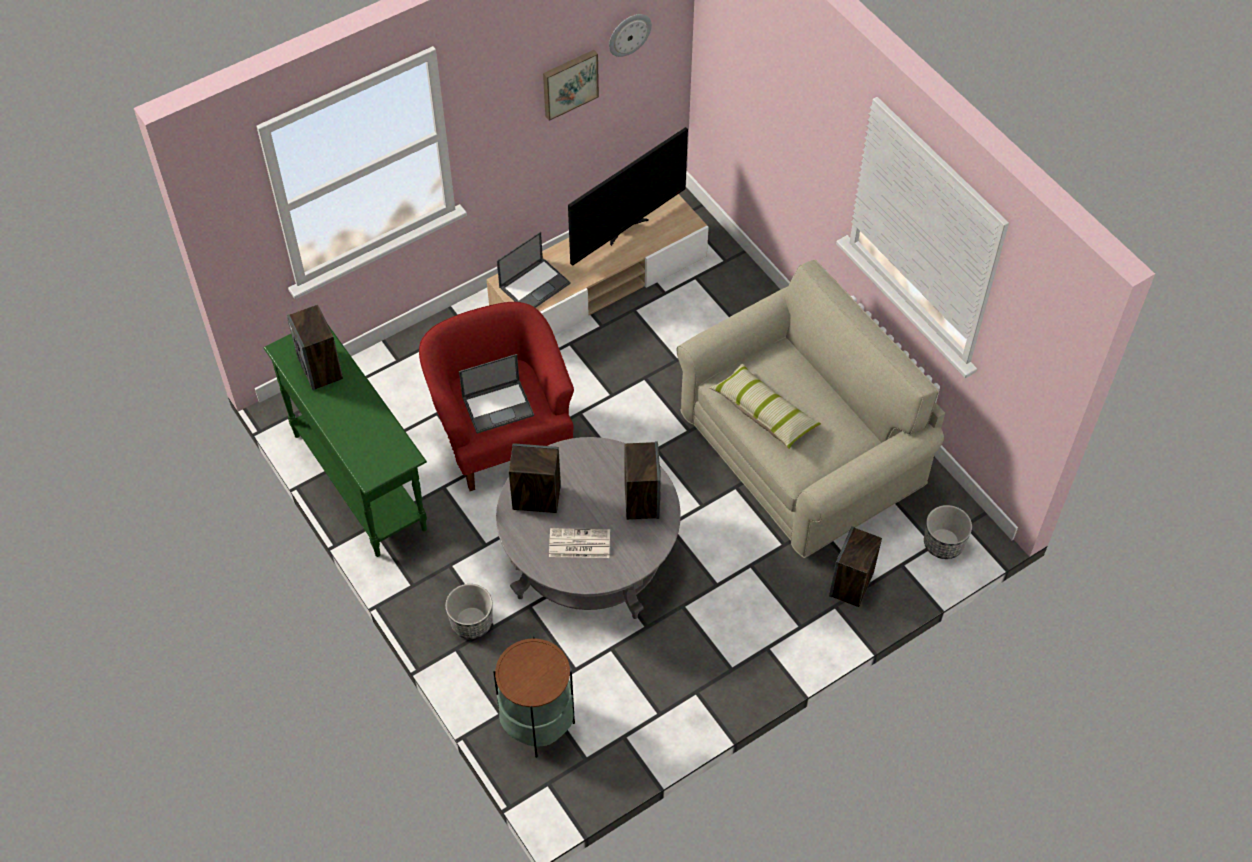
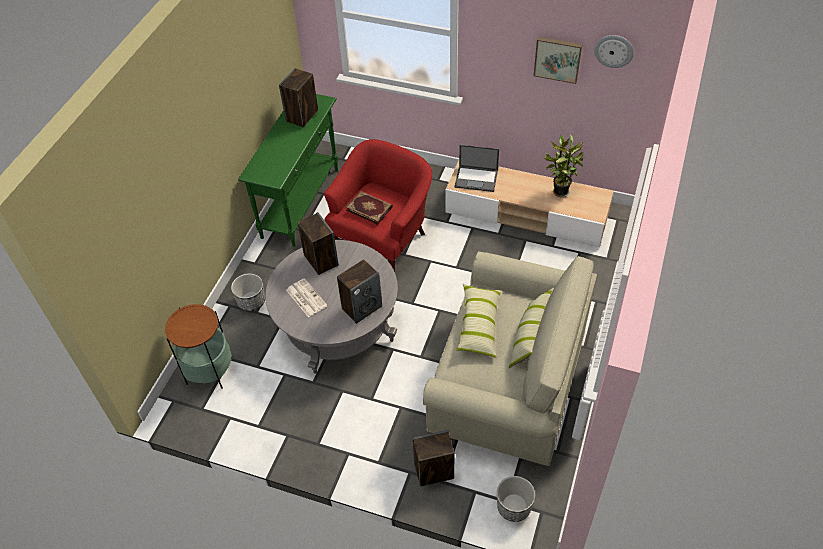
camera: 55 degrees right, 5 degrees down
laptop [459,354,534,434] -> book [345,191,393,225]
television [568,127,688,266] -> potted plant [544,134,583,197]
none -> pillow [509,288,554,368]

